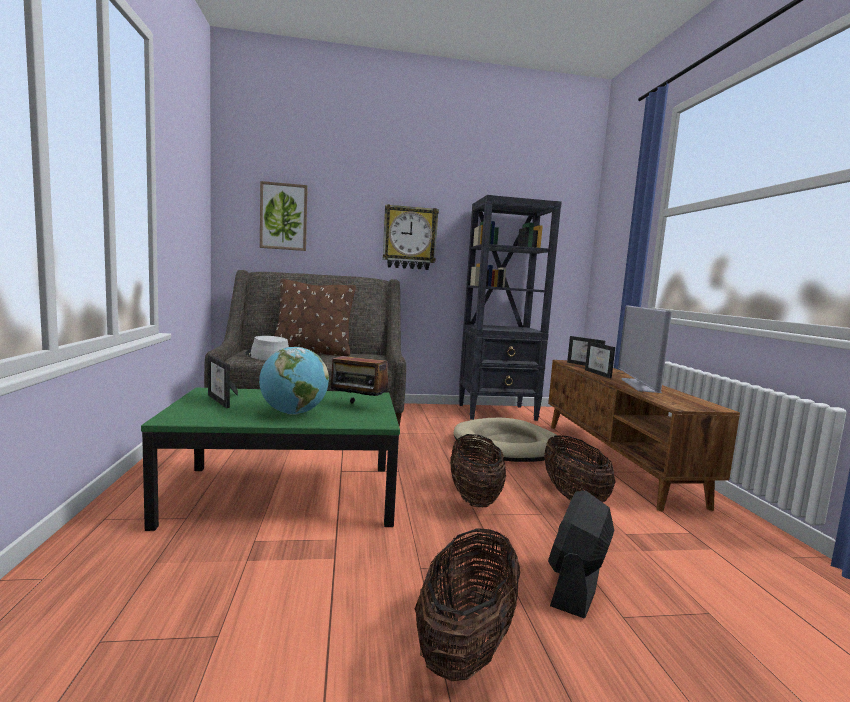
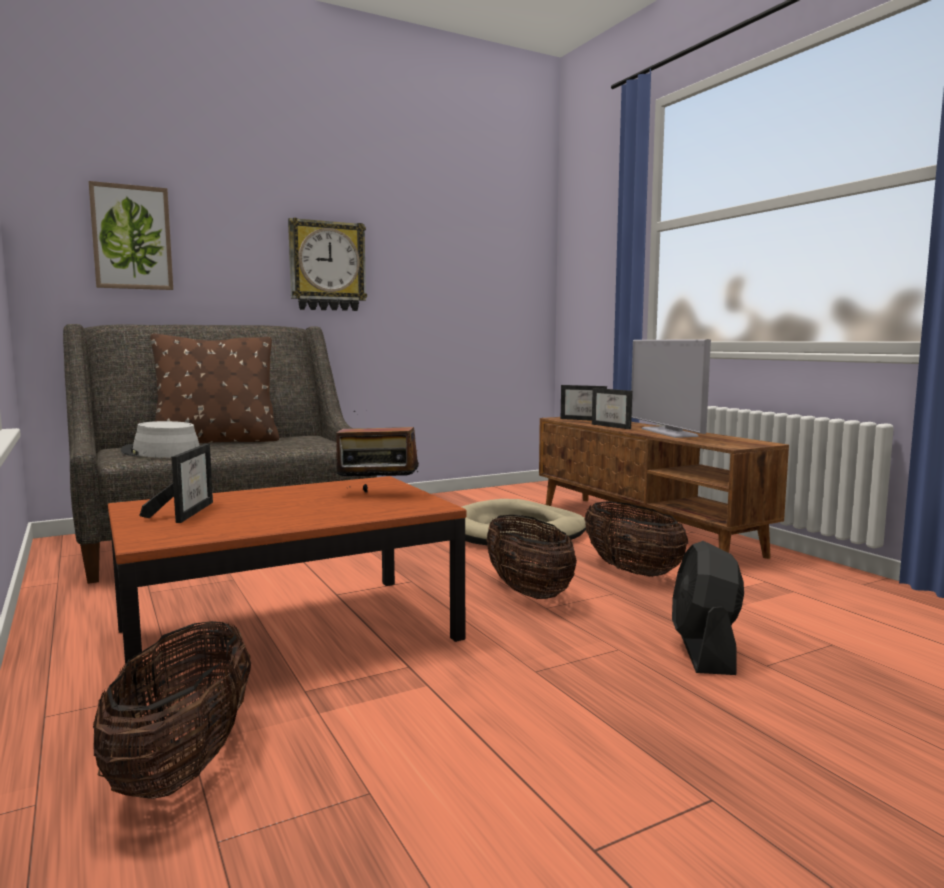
camera: 20 degrees left, 0 degrees up
green coffee table [141,388,400,531] -> brown coffee table [108,476,467,715]
picture frame [208,355,238,408] -> picture frame turned 120 degrees counterclockwise [139,444,213,523]
globe [259,347,329,415] -> none
basket [415,528,520,681] -> basket moved to [93,621,251,799]
black bookcase [459,195,562,421] -> none

